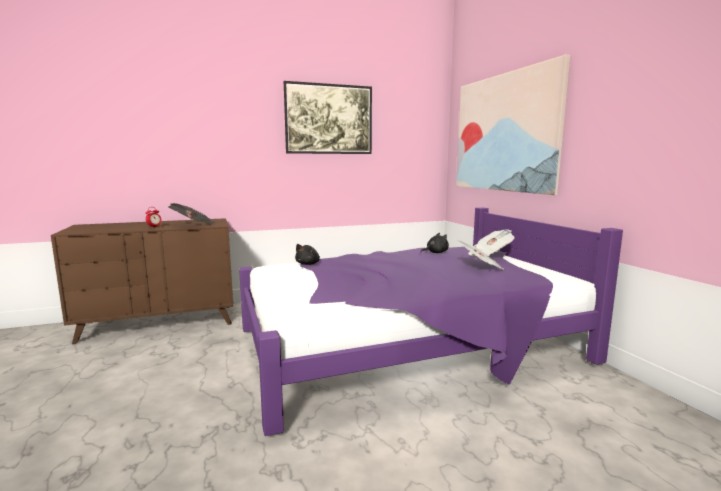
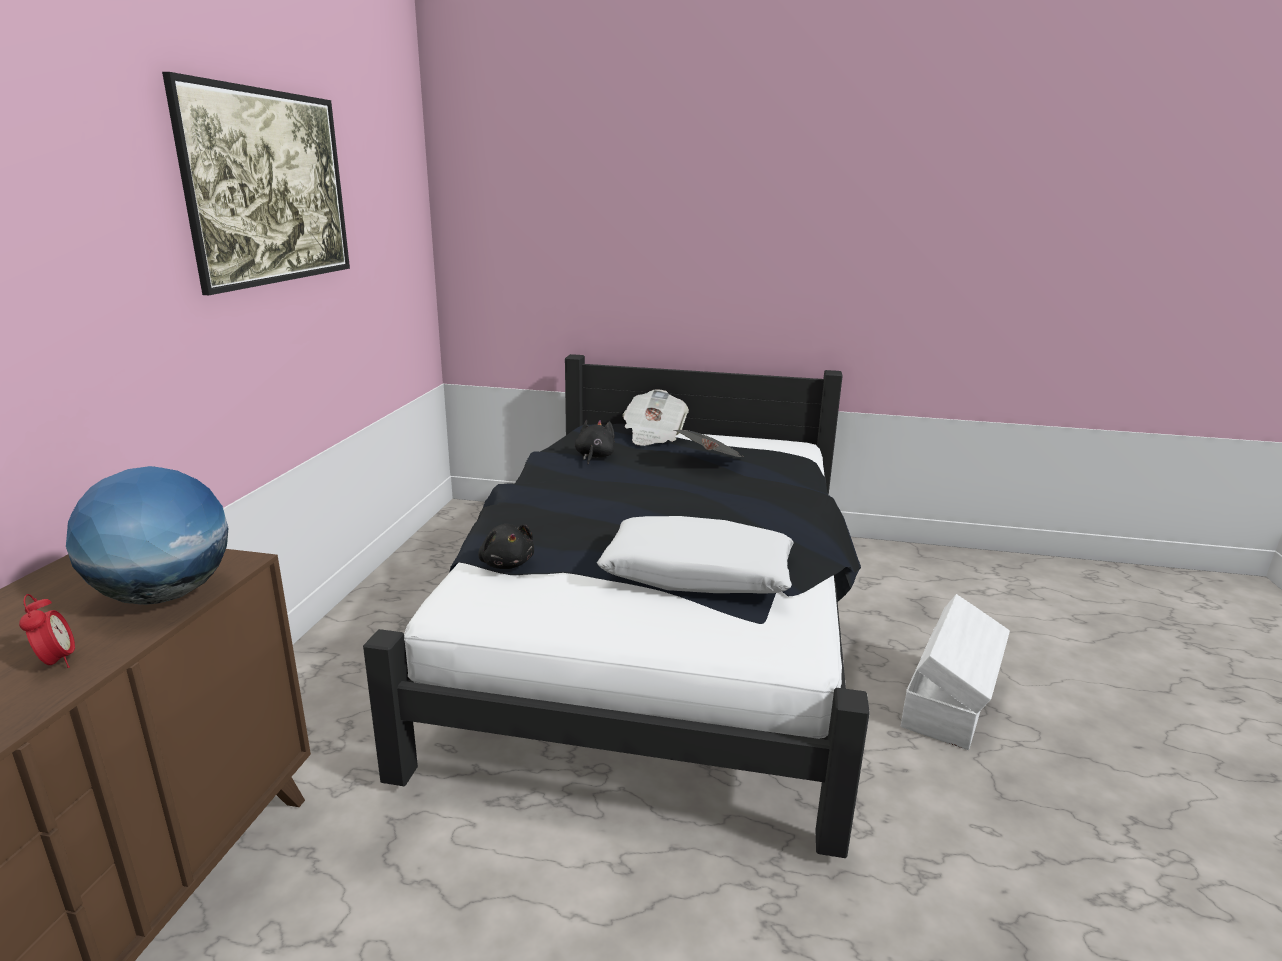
camera: 60 degrees left, 10 degrees up
newspaper [168,203,215,223] -> globe [66,466,229,605]
purple bed [239,207,623,436] -> black bed [363,354,870,858]
picture [456,54,570,195] -> none
none -> white pillow [597,516,793,594]
none -> white storage box [901,594,1010,750]

